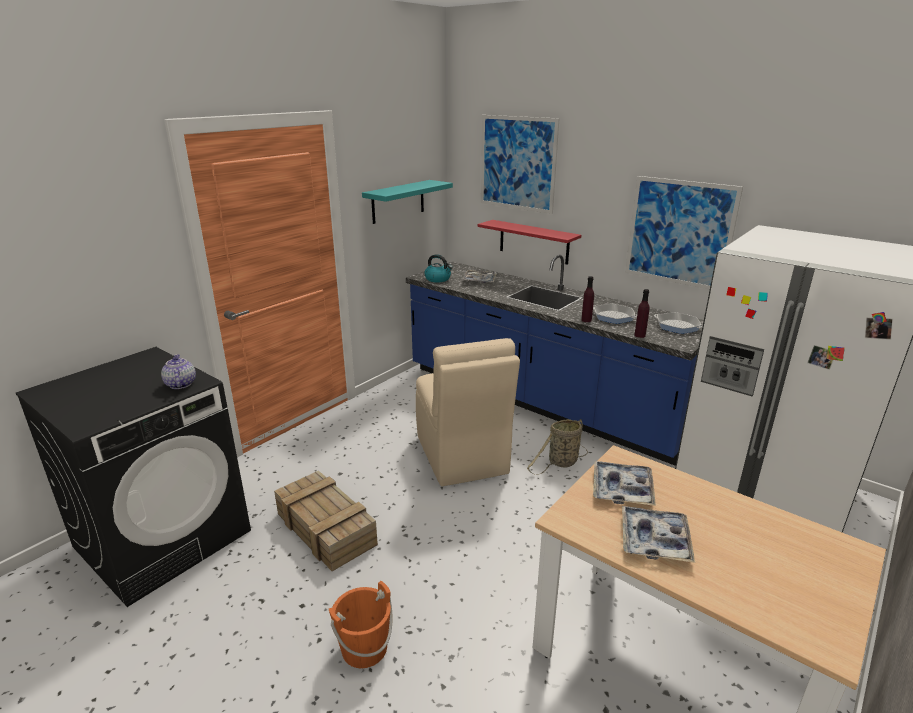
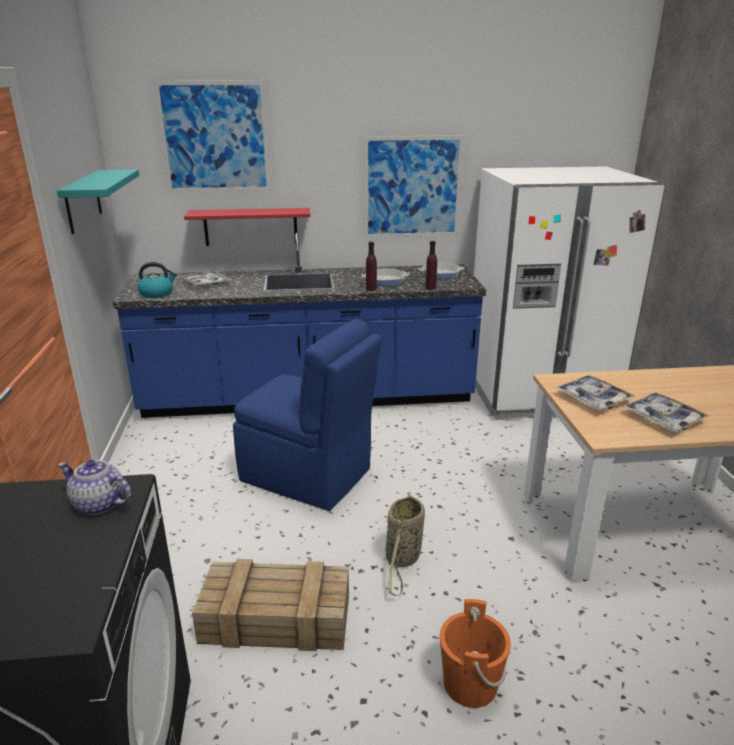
camera: 45 degrees left, 0 degrees up
beige chair [416,338,520,486] -> blue chair [233,319,382,511]
basket [527,419,588,475] -> basket moved to [386,492,425,596]

